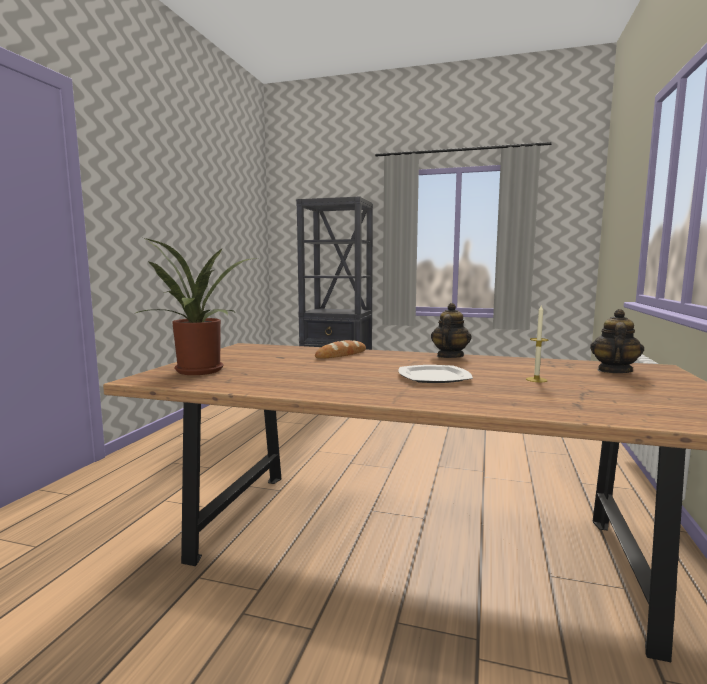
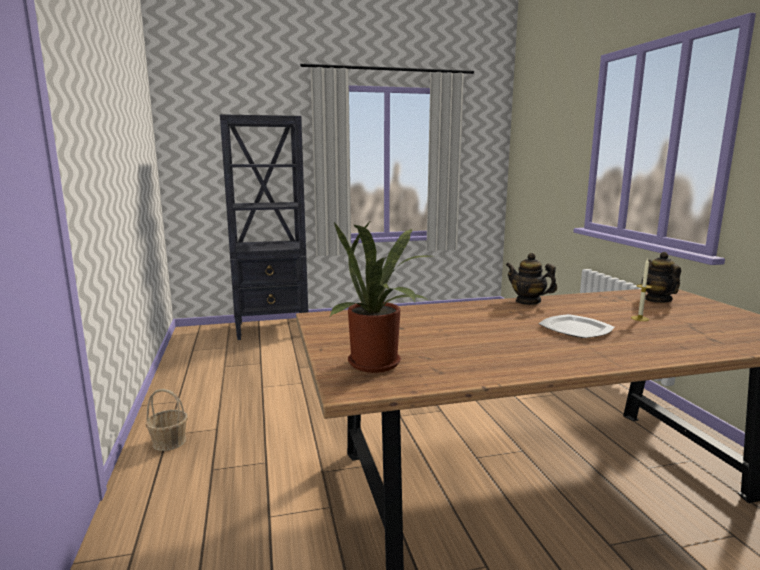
camera: 30 degrees left, 5 degrees up
bread [315,340,366,359] -> none
teapot [431,303,472,358] -> teapot turned 45 degrees counterclockwise [506,253,557,305]
none -> basket [145,389,188,451]

